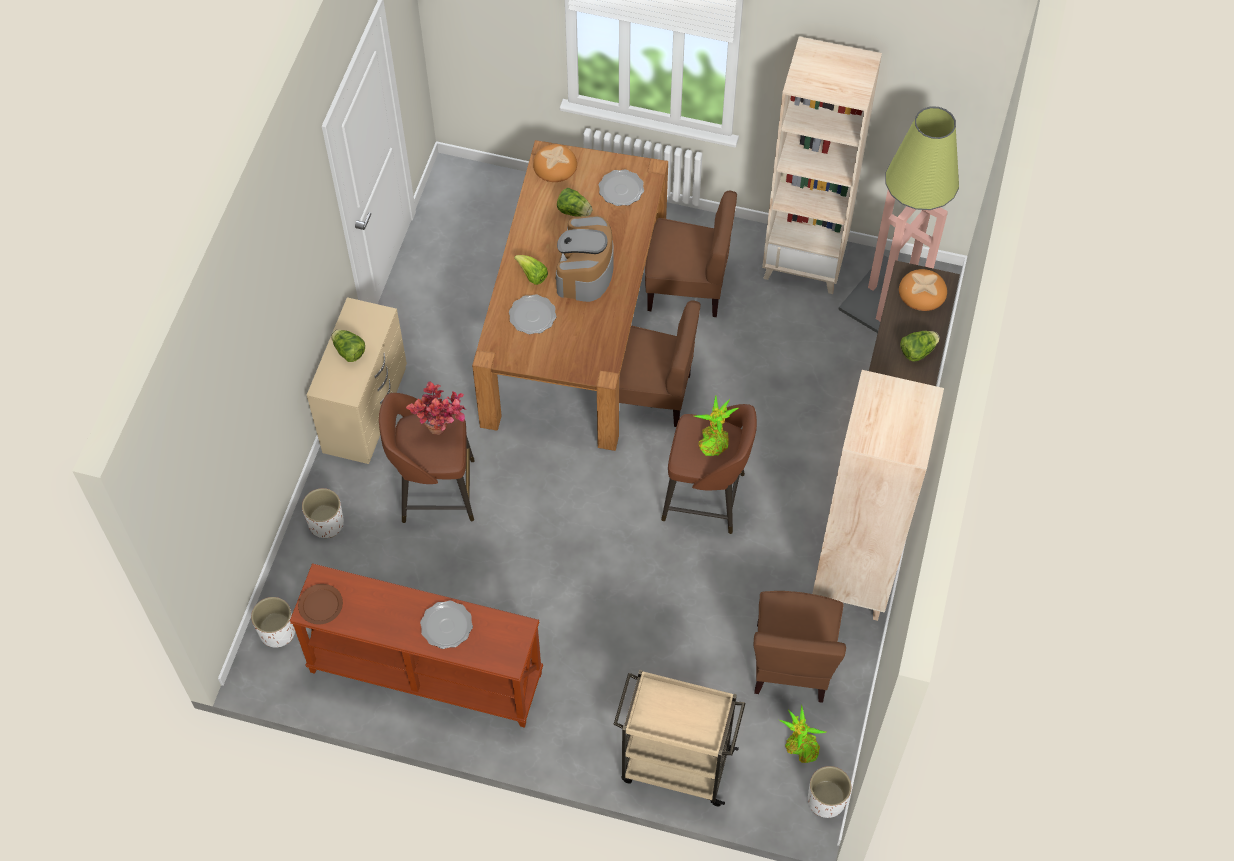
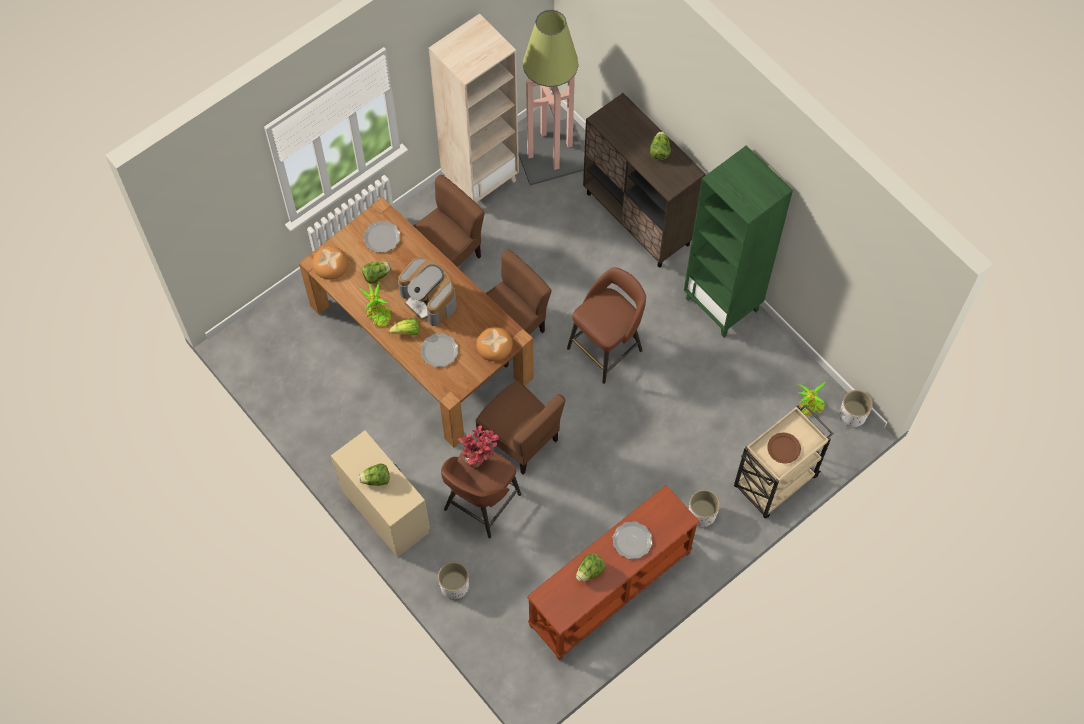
camera: 55 degrees left, 5 degrees up
white planter [251,597,295,648] -> white planter moved to [689,490,720,527]
brown plate [298,584,343,625] -> brown plate moved to [767,433,801,464]
potted plant [694,395,738,456] -> potted plant moved to [359,282,391,327]
brown chair [754,591,846,703] -> brown chair moved to [476,380,566,475]
beige bookcase [812,370,944,621] -> green bookcase [684,145,793,337]
bread [899,269,947,311] -> bread moved to [476,327,513,361]
none -> lettuce [576,553,605,582]

